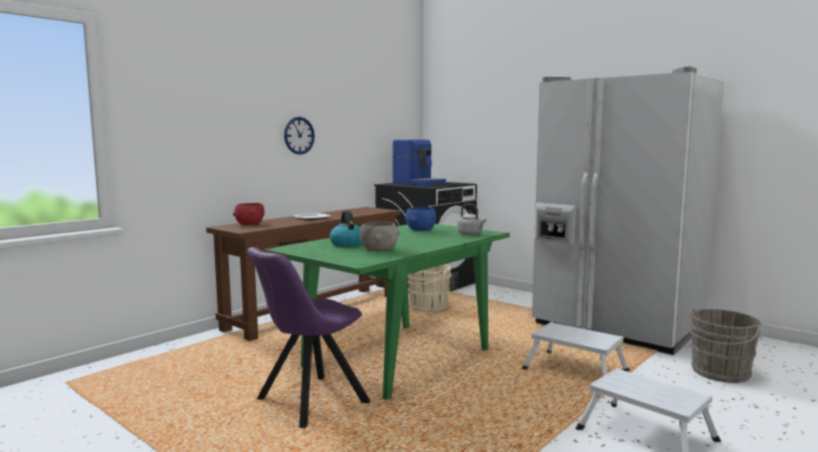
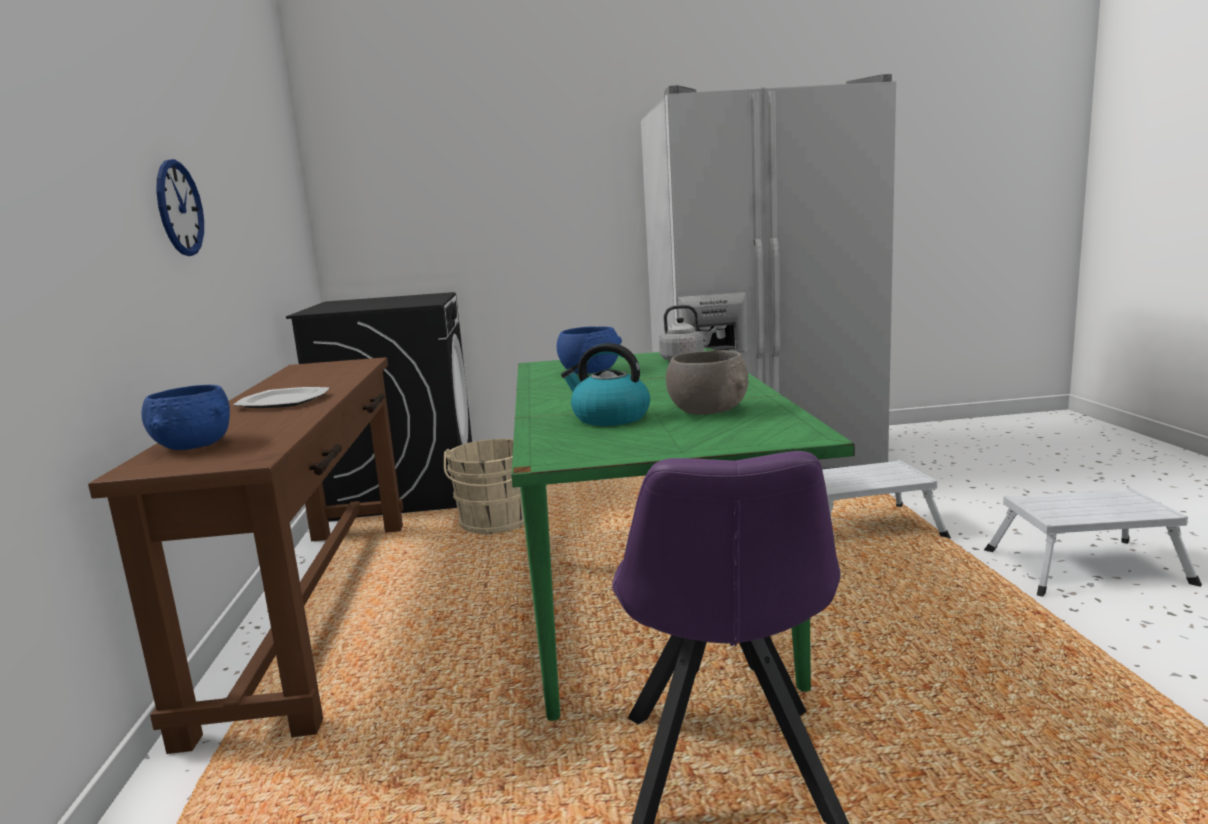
camera: 45 degrees left, 5 degrees up
red bowl [233,203,265,225] -> blue bowl [141,385,230,450]
coffee machine [393,140,446,186] -> none
grey bucket [684,308,762,383] -> none

